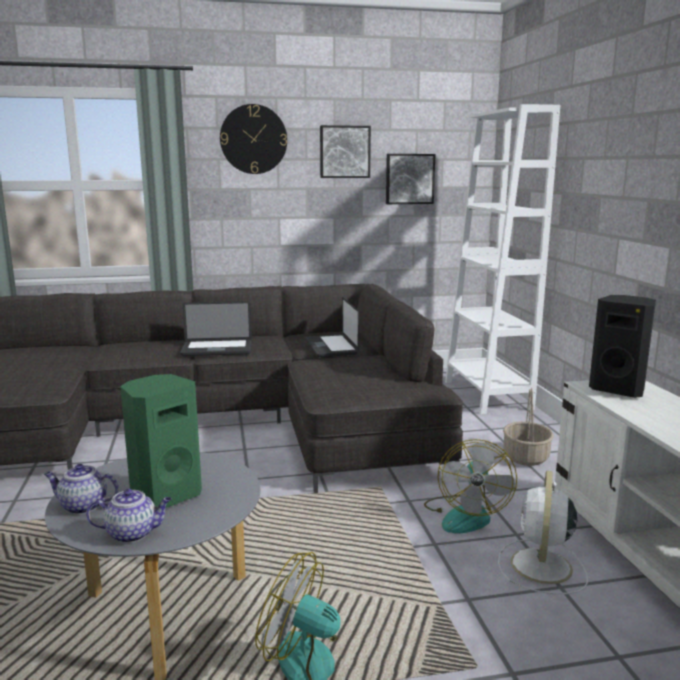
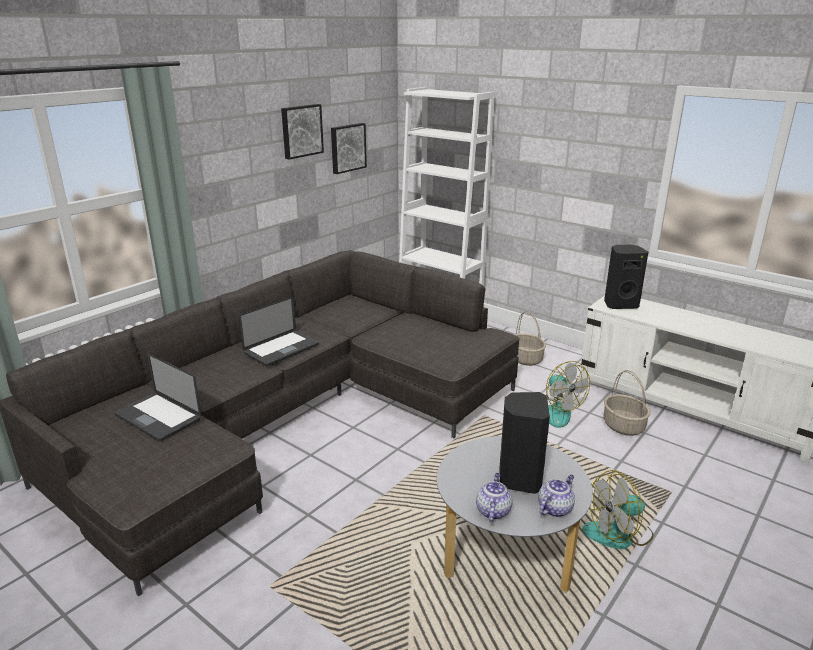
camera: 40 degrees left, 10 degrees up
teapot [44,464,118,514] -> teapot turned 135 degrees clockwise [476,473,512,522]
green speaker [120,374,202,508] -> black speaker [499,392,550,494]
wall clock [220,104,287,174] -> none
laptop [305,297,359,357] -> laptop moved to [114,353,201,441]
white fan [498,471,588,594] -> basket [603,370,650,436]

